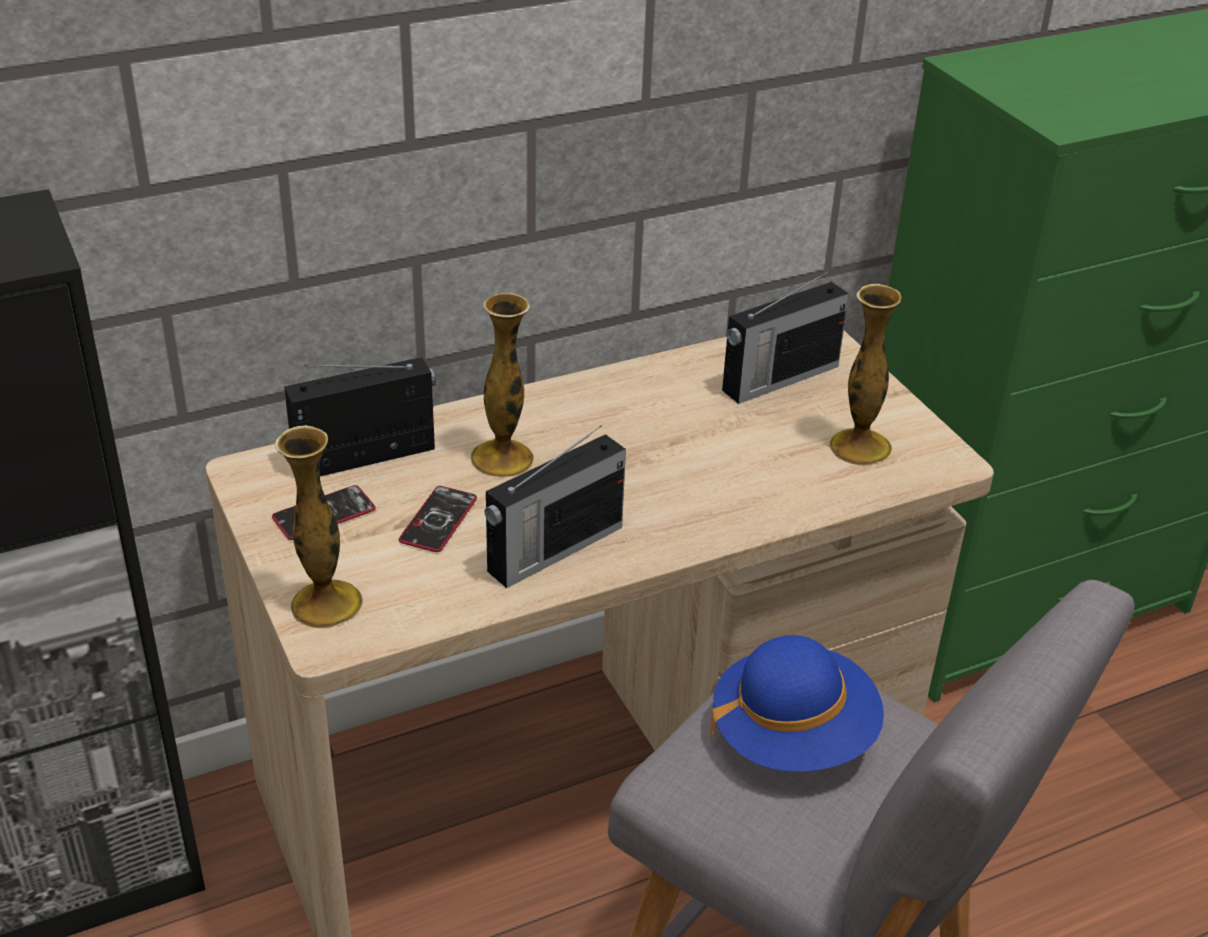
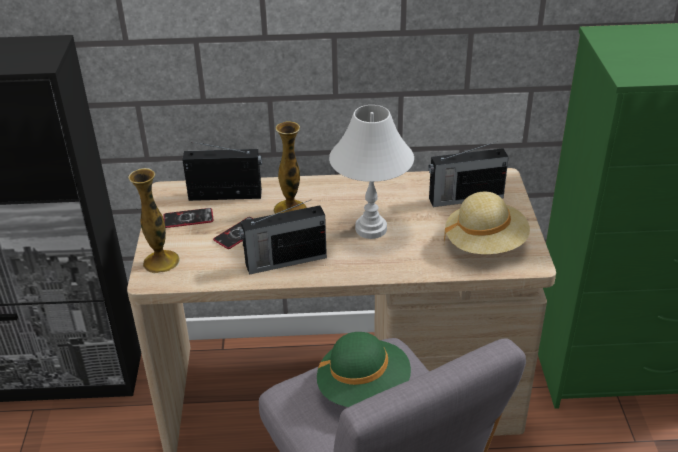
camera: 25 degrees right, 0 degrees up
blue hat [710,635,884,772] -> green hat [317,332,411,407]
vase [830,284,901,466] -> beige hat [444,192,530,254]
none -> white table lamp [329,105,414,239]

